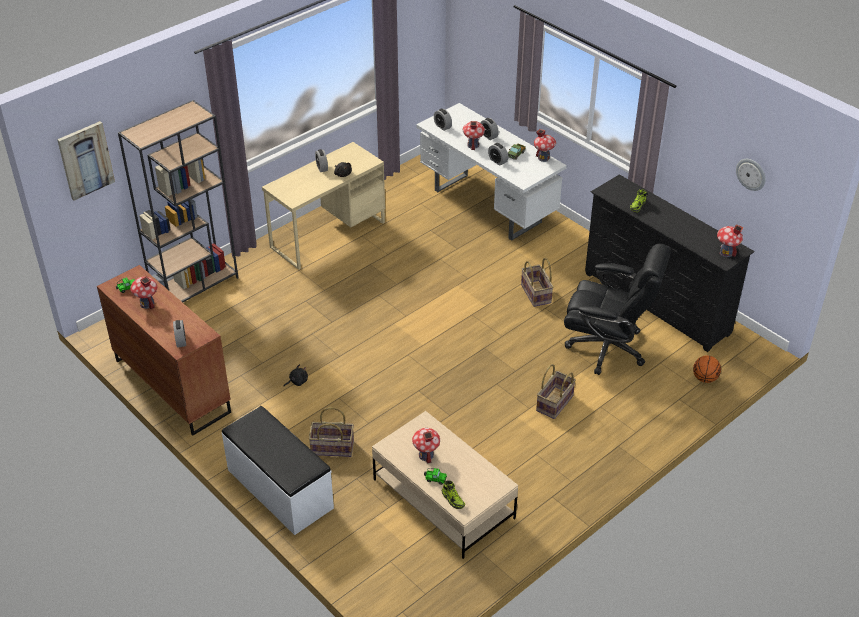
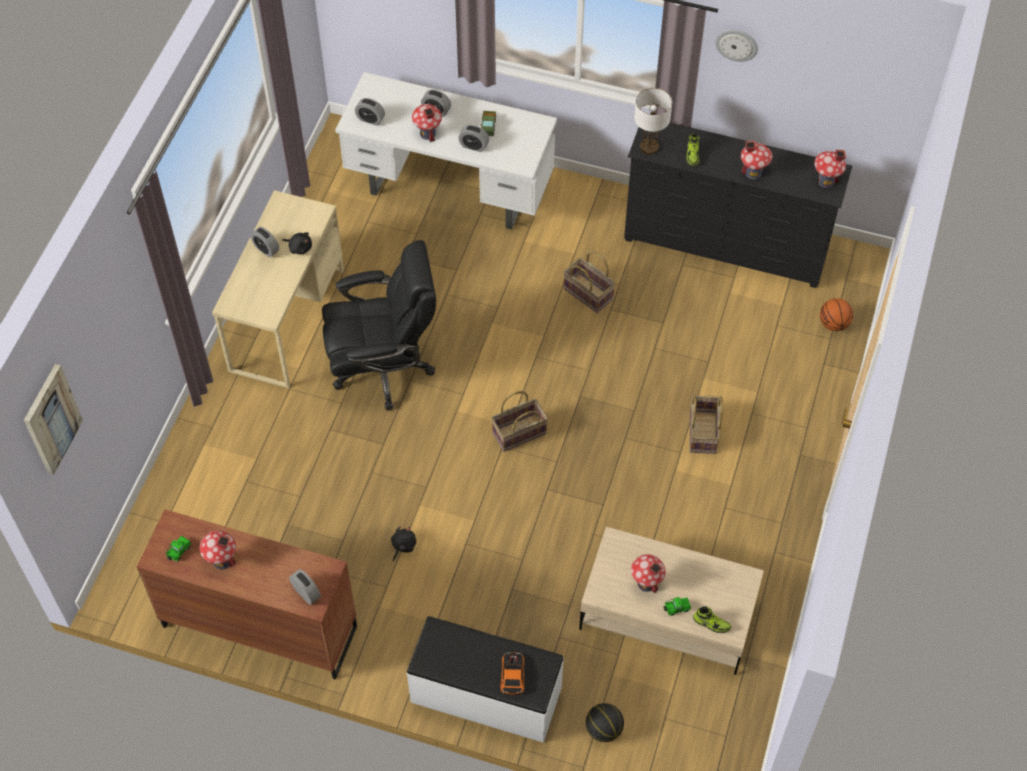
camera: 30 degrees left, 15 degrees up
bookcase [118,100,238,303] -> none
basket [308,407,354,457] -> basket moved to [491,391,548,452]
toy house [534,129,556,162] -> toy house moved to [741,141,772,179]
black office chair [564,244,671,375] -> black office chair moved to [322,240,436,410]
wall clock [736,159,766,191] -> wall clock moved to [715,29,758,62]
none -> toy car [501,652,526,695]
none -> basketball [586,703,624,742]
none -> table lamp [634,88,672,155]

